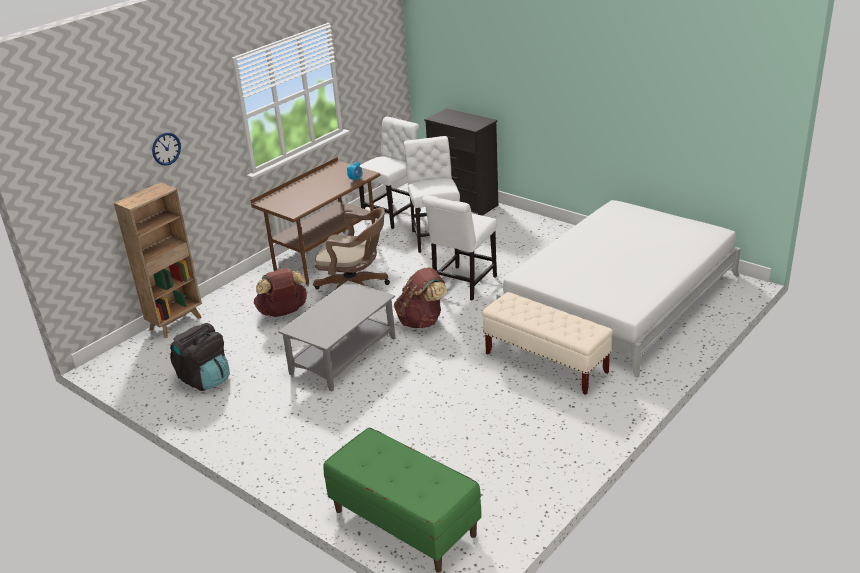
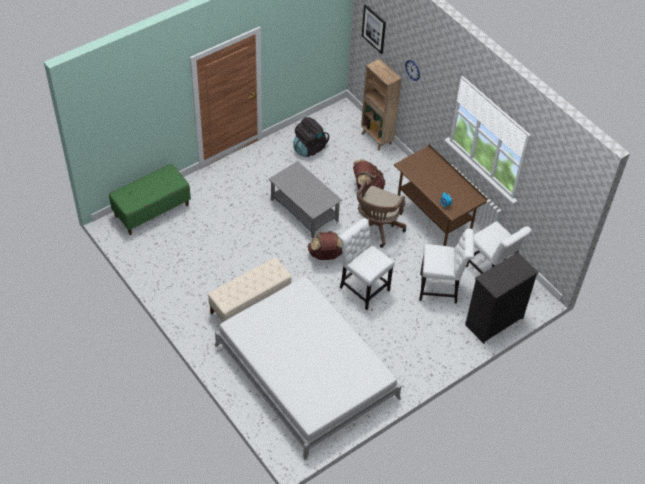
camera: 100 degrees right, 20 degrees up
none -> picture [362,4,386,54]

